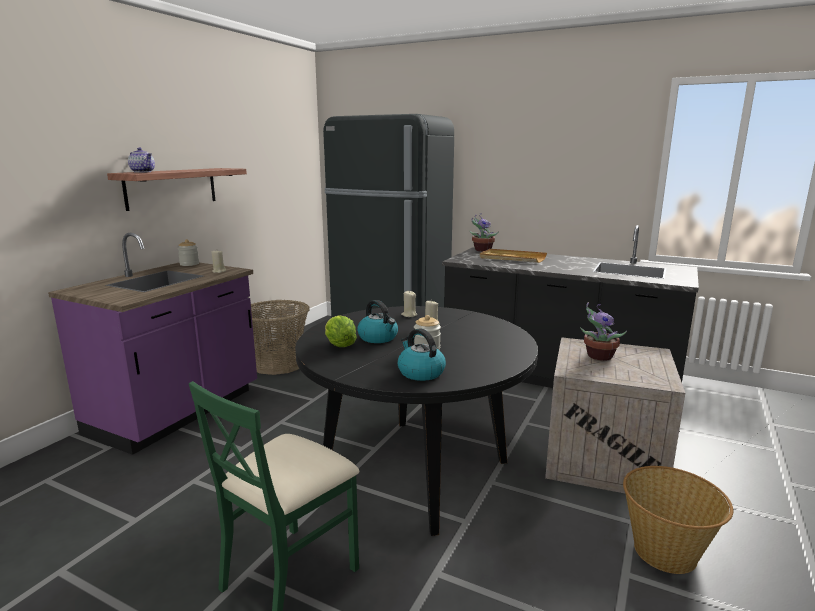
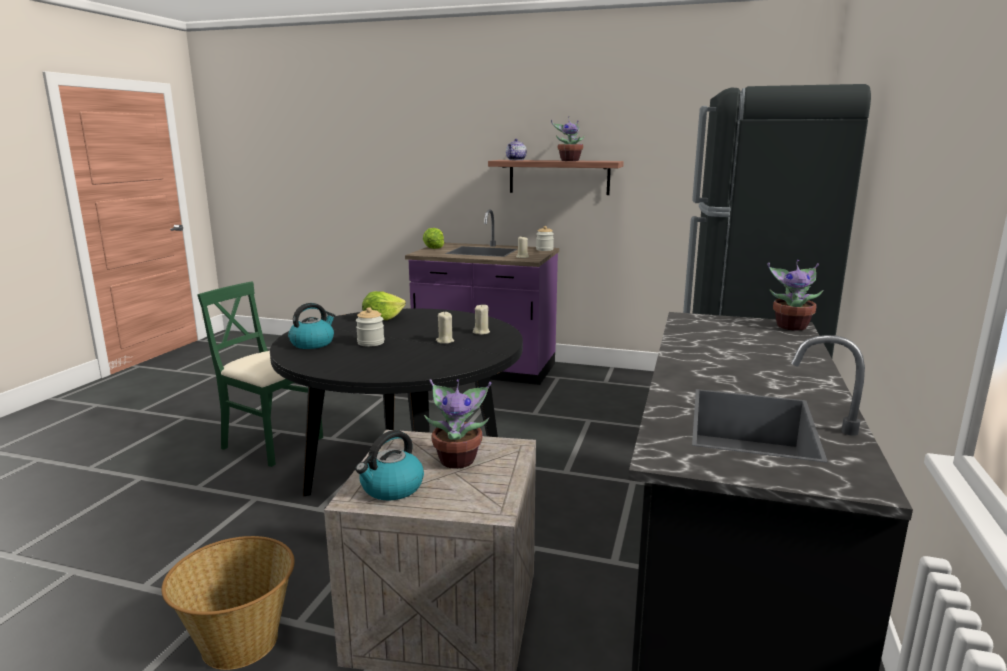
camera: 80 degrees right, 0 degrees up
basket [251,300,310,375] -> none
kettle [357,300,398,343] -> kettle moved to [355,430,424,500]
beige tray [480,249,547,263] -> none
none -> lettuce [423,228,444,249]
none -> potted plant [551,116,585,161]

